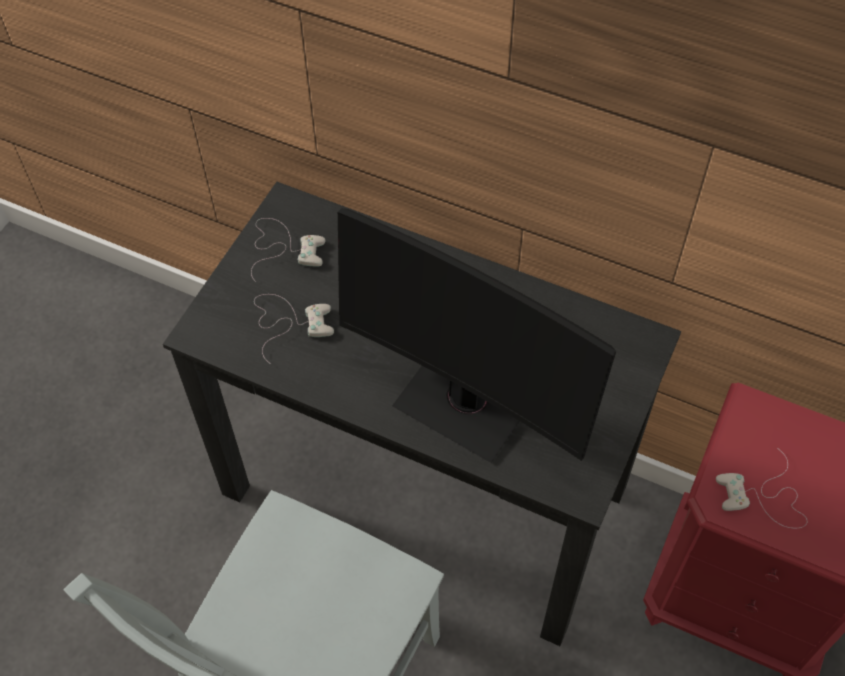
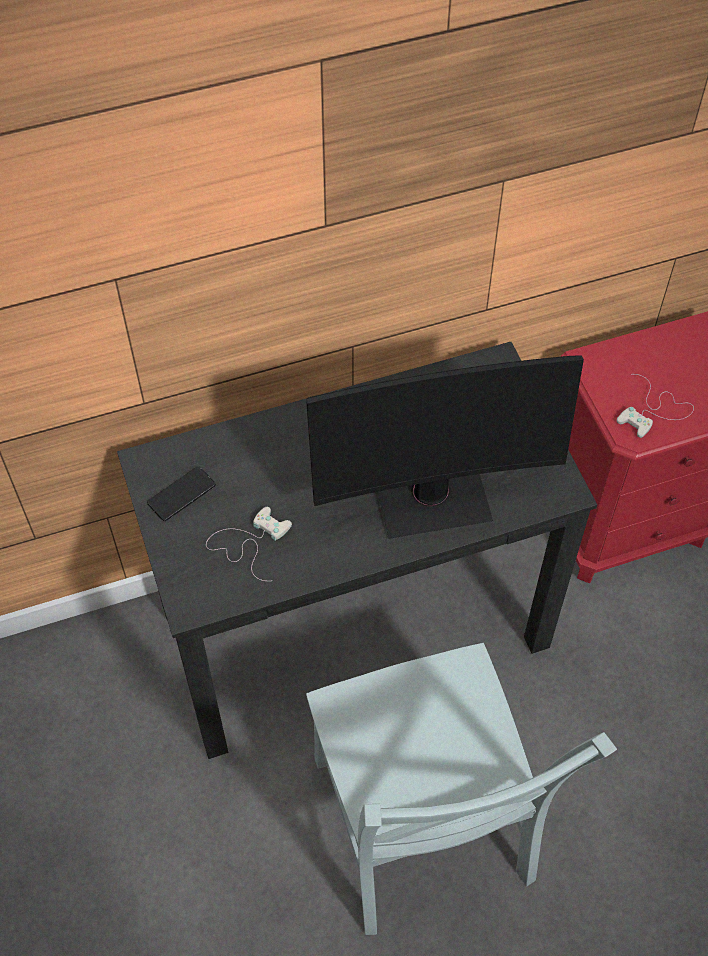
camera: 45 degrees left, 0 degrees up
white game controller [251,218,325,282] -> phone [147,466,216,521]

